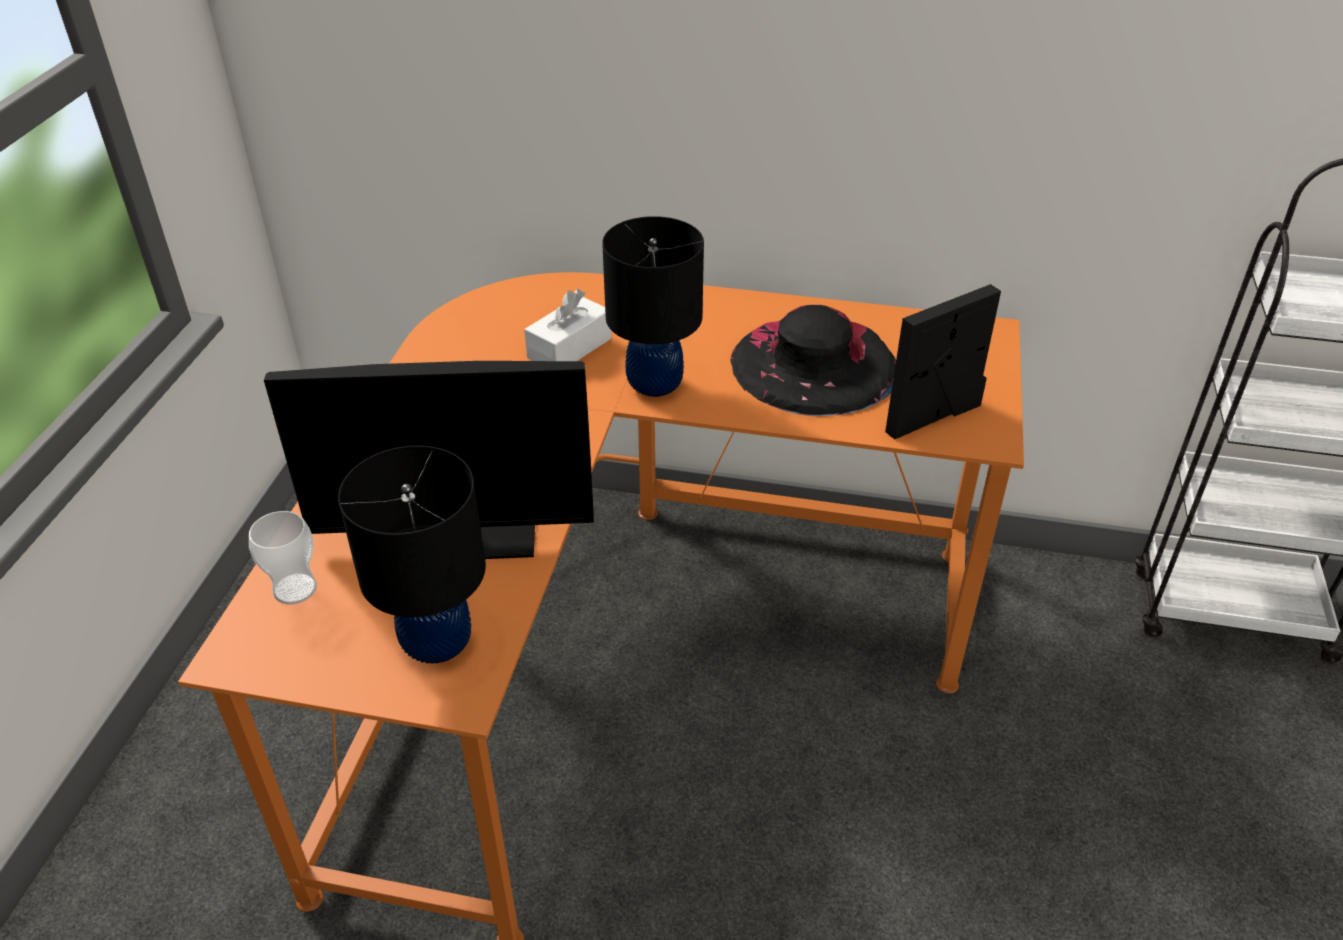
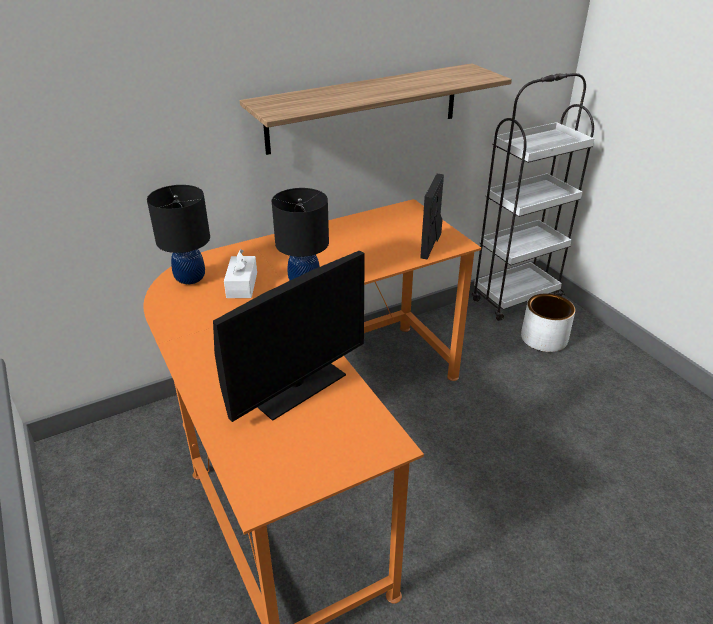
camera: 40 degrees left, 5 degrees down
cup [249,511,317,605] -> none
black table lamp [338,446,486,664] -> black table lamp moved to [147,185,210,285]
black hat [730,305,896,416] -> none
none -> shelf [240,63,512,155]
none -> white planter [521,294,575,352]

